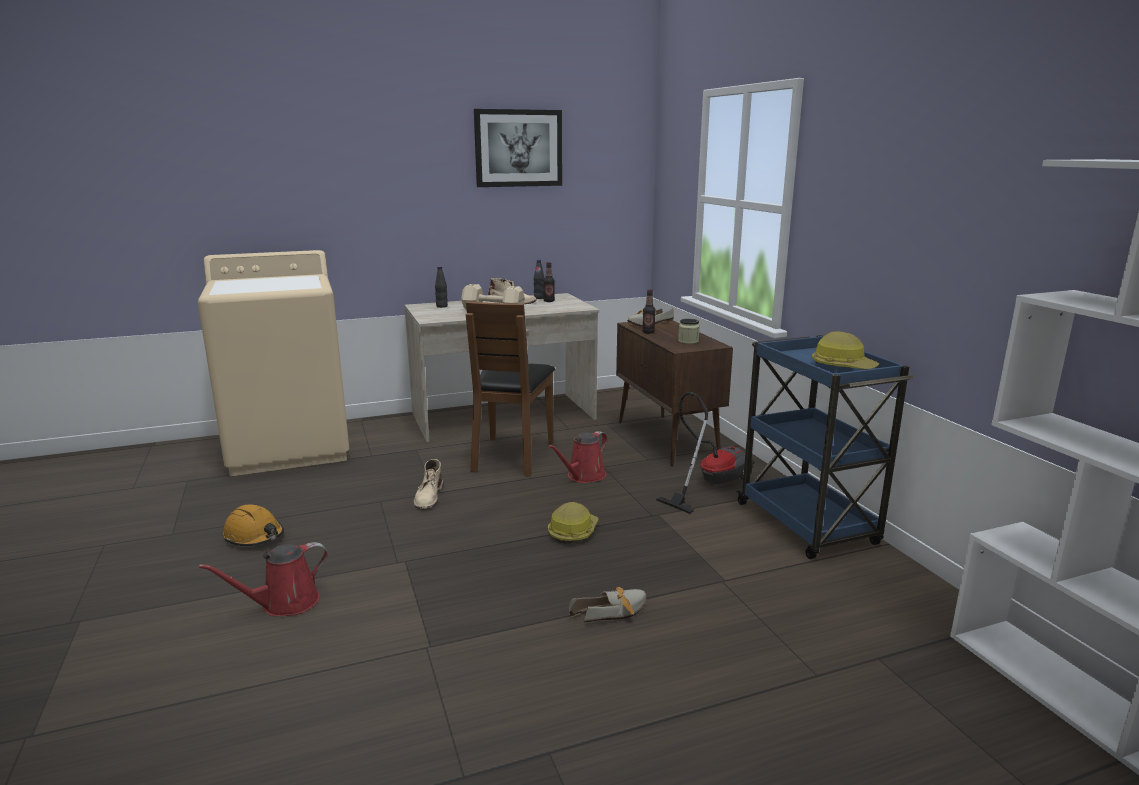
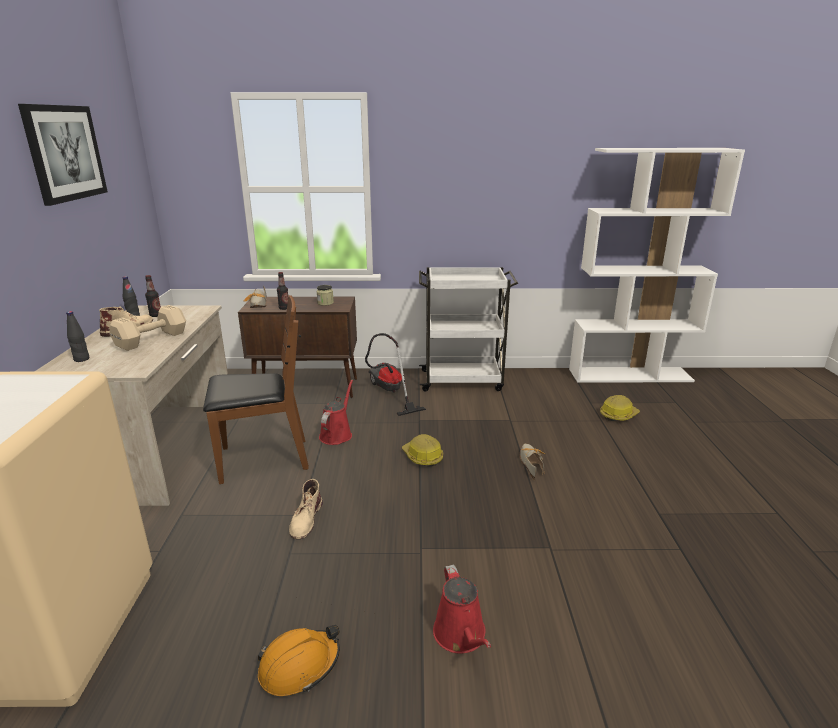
camera: 70 degrees left, 5 degrees up
beige boot [414,459,443,509] -> beige boot turned 75 degrees clockwise [289,479,323,539]
brown chair [466,301,555,477] -> brown chair turned 45 degrees counterclockwise [203,295,309,484]
red watering can [548,431,607,483] -> red watering can turned 135 degrees counterclockwise [319,380,353,445]
blue cart [736,335,914,559] -> white cart [419,267,518,391]
hard hat [812,331,879,369] -> hard hat moved to [600,395,640,421]

